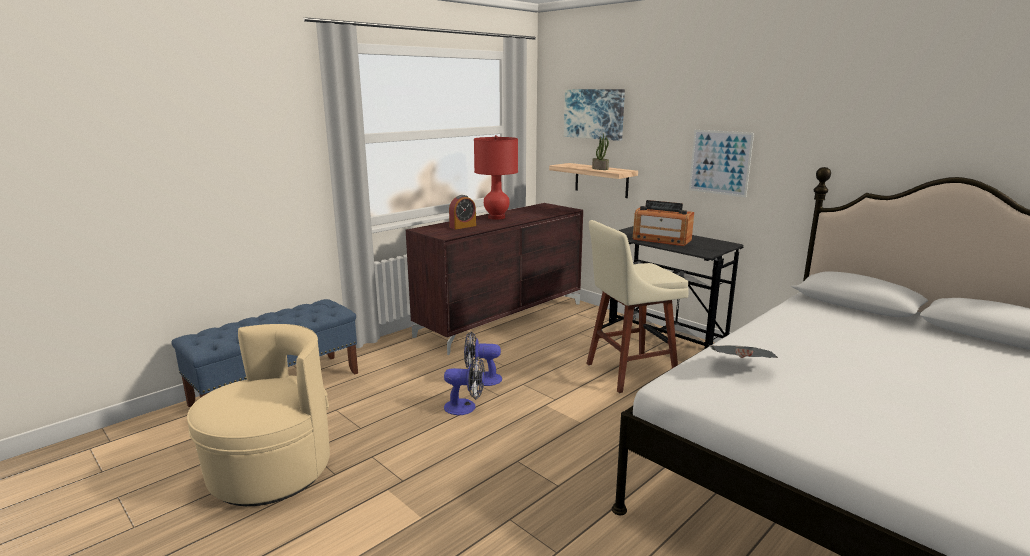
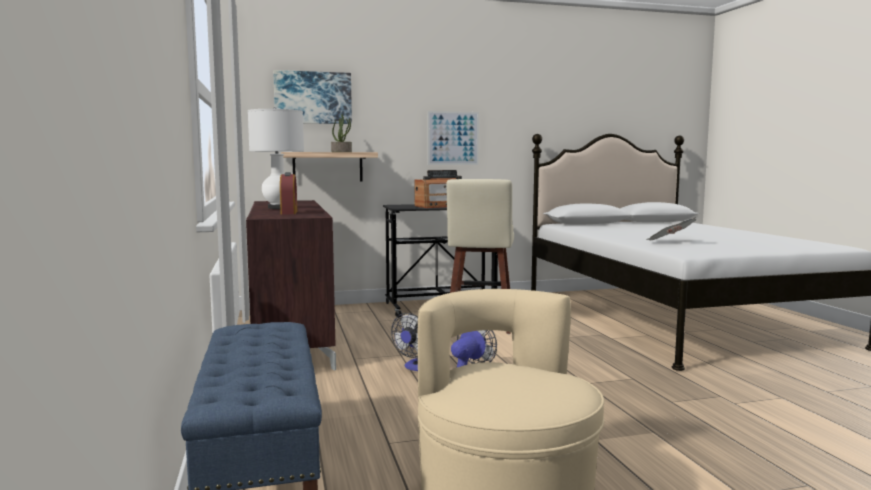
camera: 60 degrees left, 10 degrees down
red table lamp [474,135,518,220] -> white table lamp [248,107,304,209]

